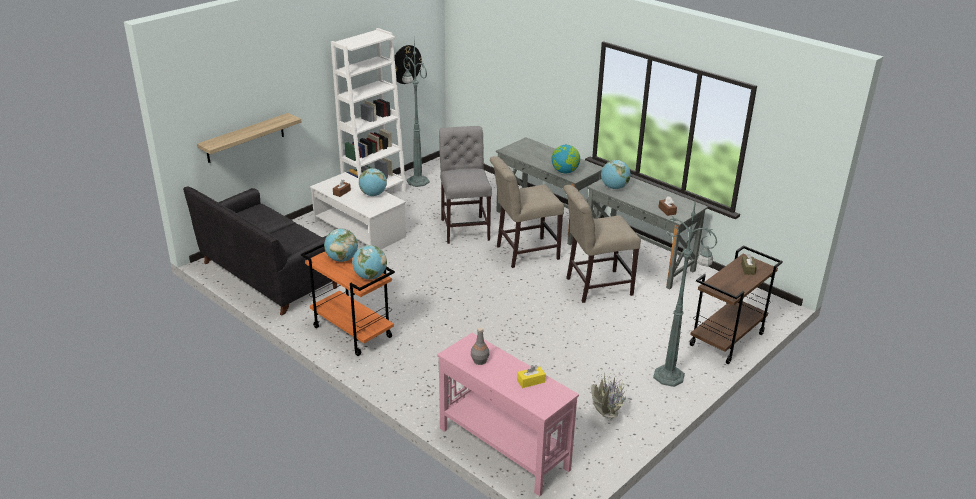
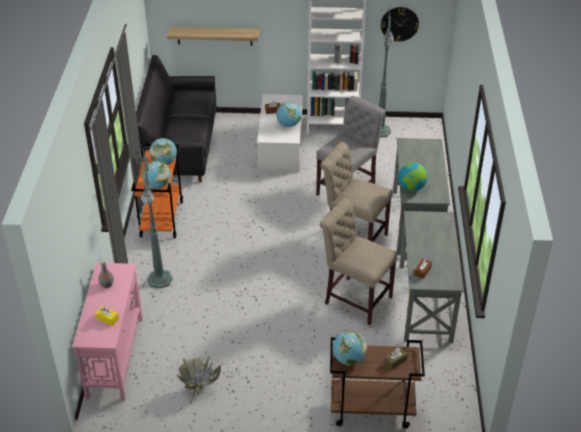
camera: 50 degrees right, 10 degrees up
globe [601,160,631,189] -> globe moved to [333,331,367,366]
green floor lamp [653,198,717,387] -> green floor lamp moved to [141,143,173,289]

